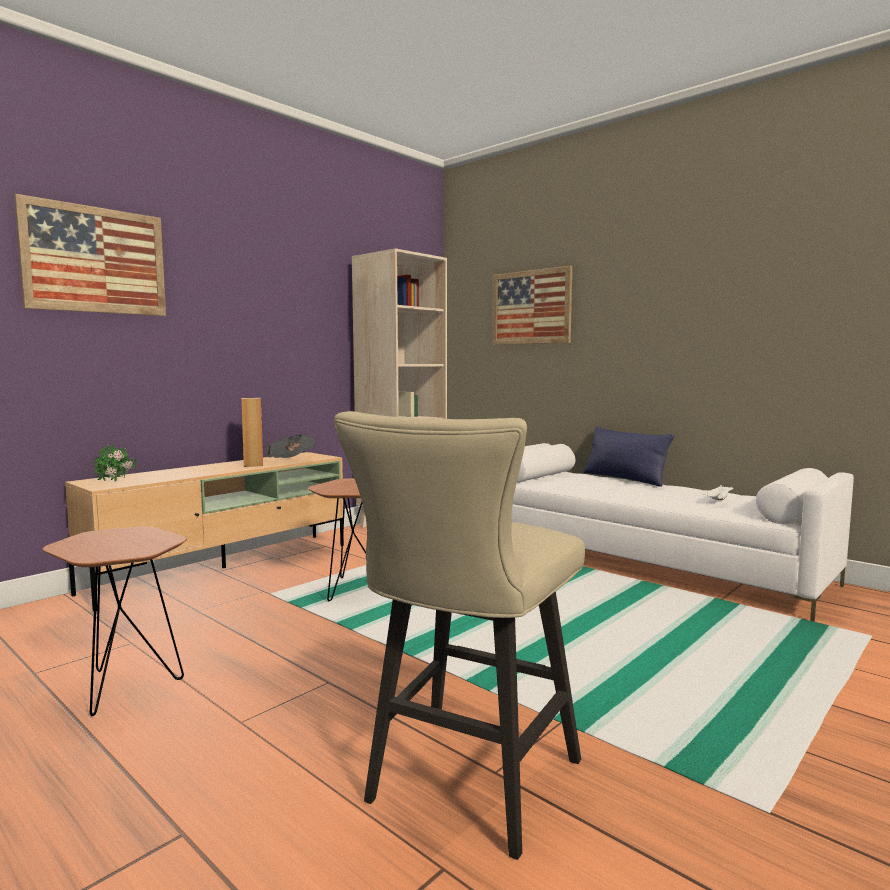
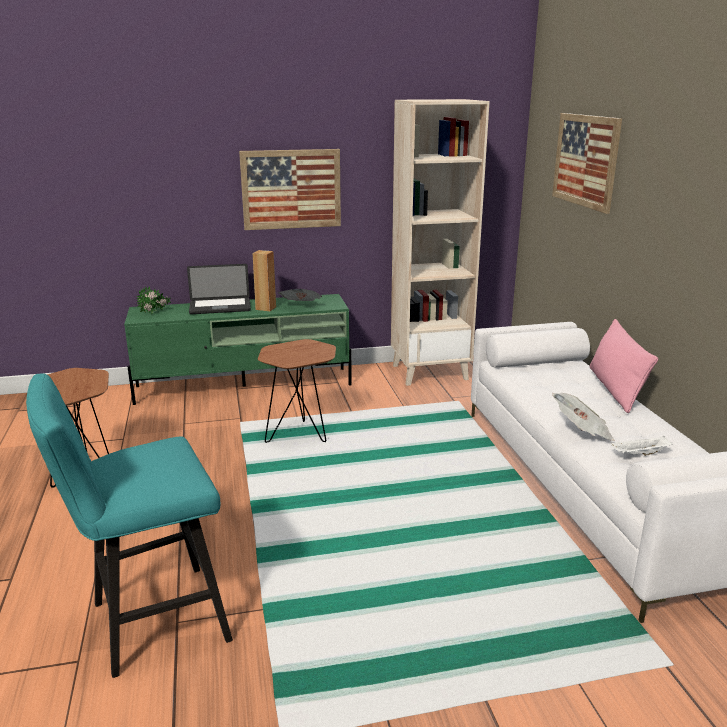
camera: 35 degrees right, 15 degrees up
picture [14,194,166,316] -> picture moved to [239,149,341,230]
beige tv stand [65,452,344,612] -> green tv stand [124,294,352,405]
beige stool [334,411,585,860] -> turquoise stool [26,373,233,678]
blue pillow [584,426,674,487] -> pink pillow [590,319,658,413]
none -> laptop [187,264,251,314]
none -> newspaper [552,393,615,441]

